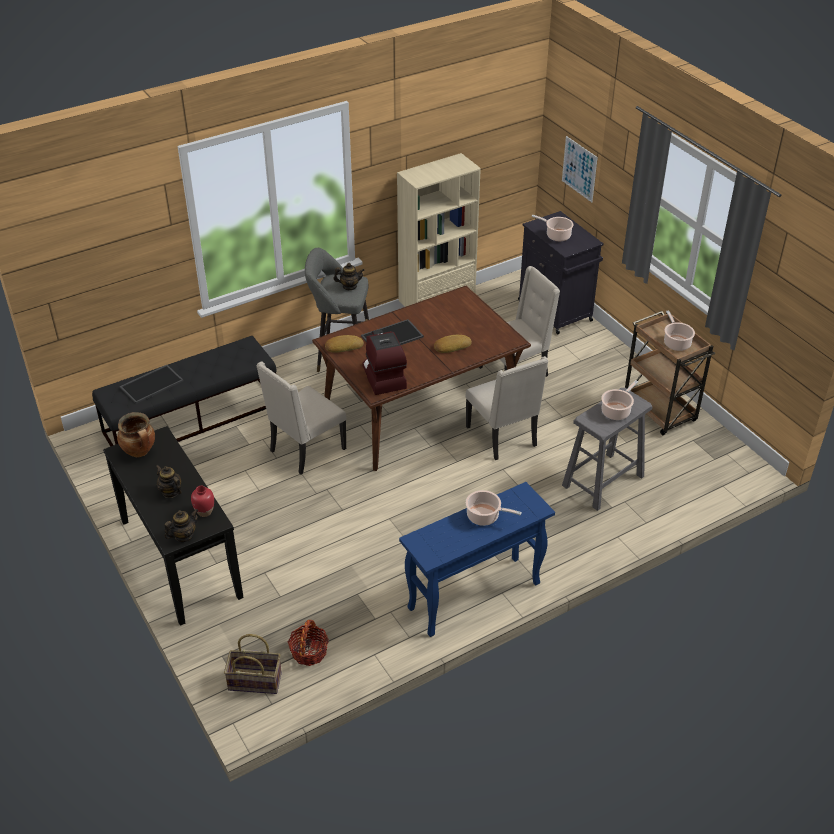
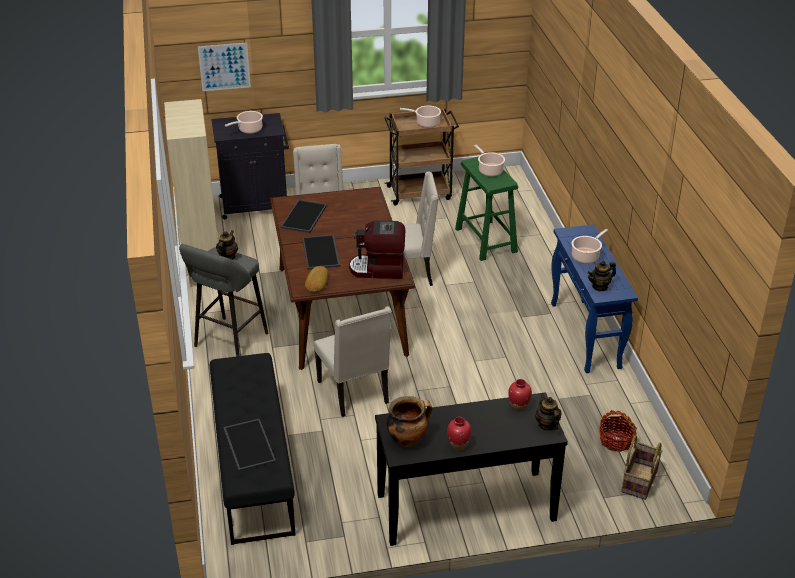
camera: 70 degrees left, 5 degrees down
teapot [156,465,182,498] -> teapot moved to [587,261,616,292]
bread [434,335,472,353] -> none
grey stool [562,388,653,511] -> green stool [455,157,518,261]
none -> tray [281,200,327,233]
none -> red vase [447,417,471,450]

